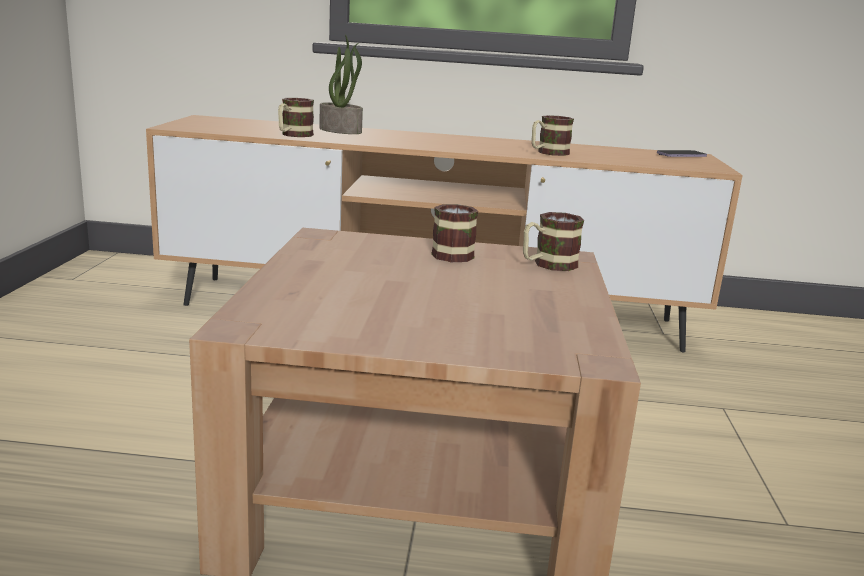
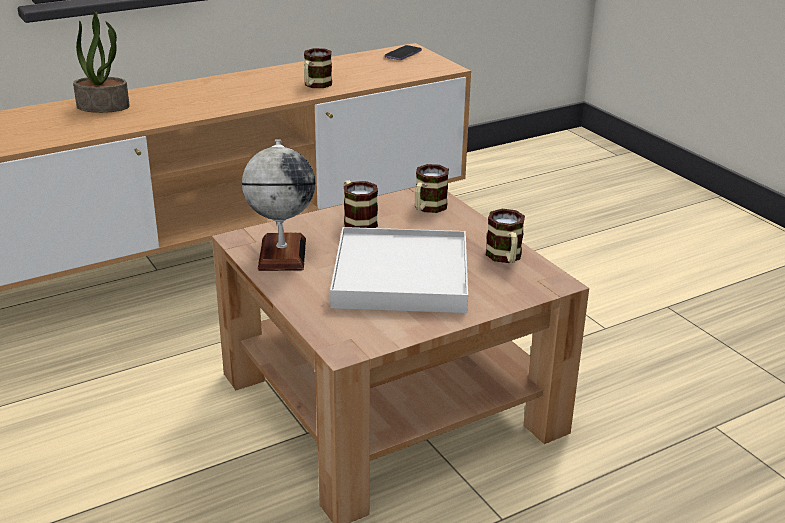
camera: 35 degrees left, 10 degrees up
mug [278,98,314,137] -> mug moved to [486,209,525,263]
none -> globe [242,140,315,271]
none -> white tray [330,227,468,313]

